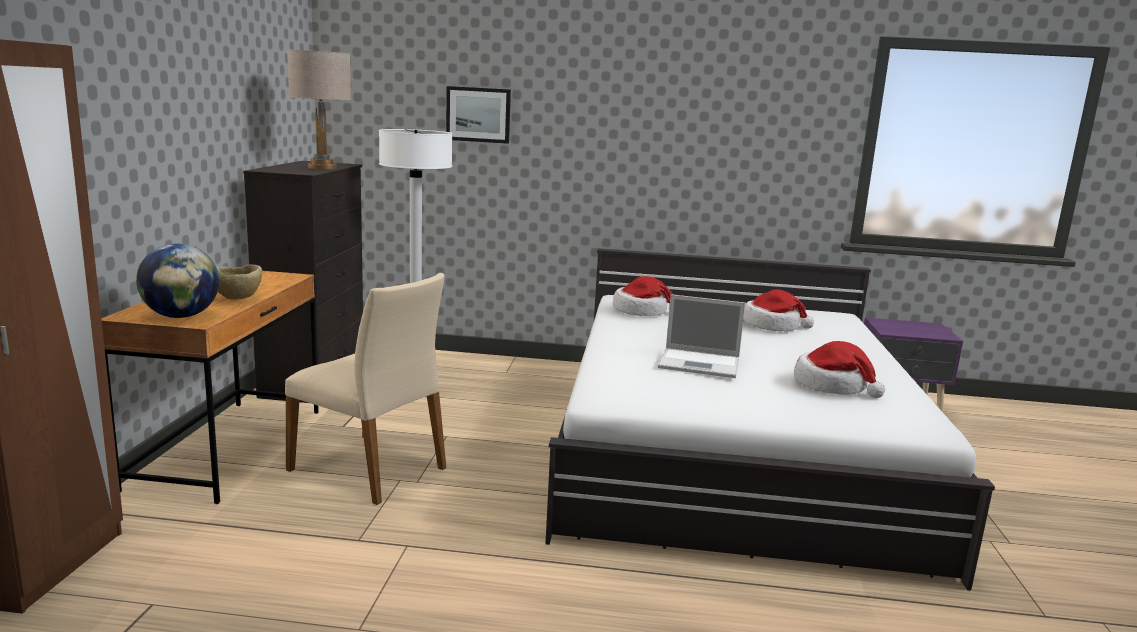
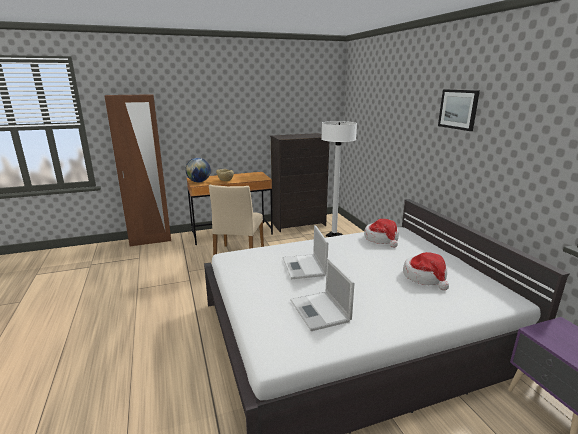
camera: 65 degrees right, 5 degrees up
beige table lamp [287,50,351,169] -> none
picture [446,86,511,144] -> picture moved to [438,89,480,131]
hat [794,341,885,398] -> laptop [290,258,355,331]

